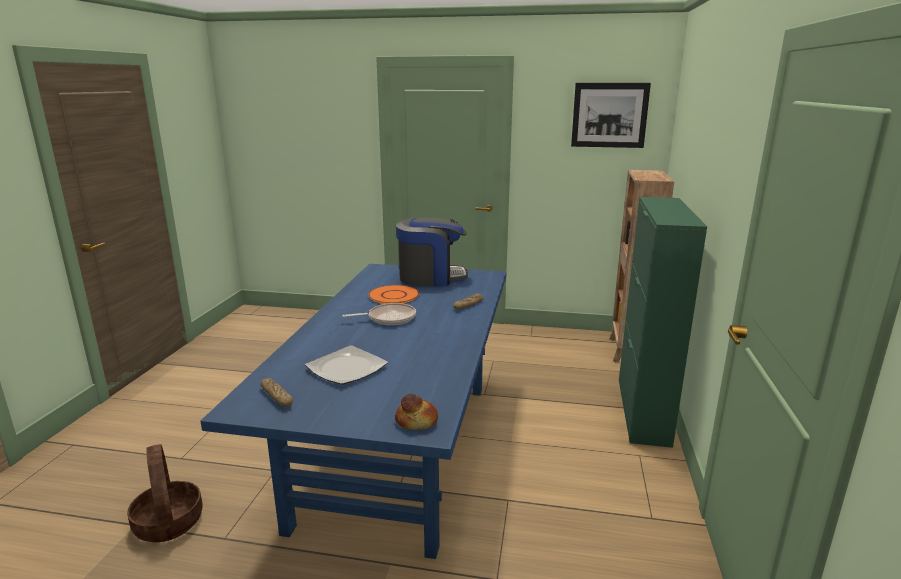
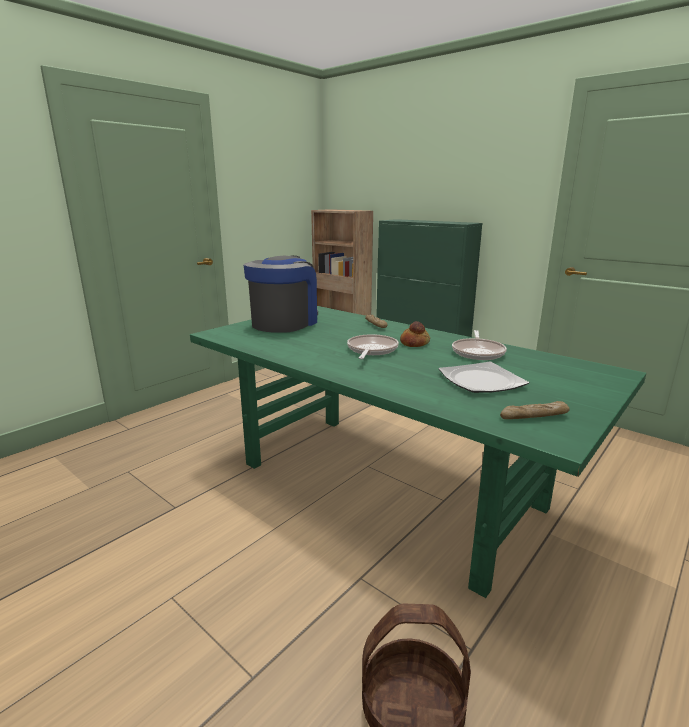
camera: 60 degrees left, 0 degrees up
blue dining table [200,264,506,559] -> green dining table [190,306,646,598]
orange plate [368,285,420,304] -> none
bread [395,394,438,430] -> bread moved to [400,321,430,347]
picture [571,83,651,148] -> none
none -> frying pan [452,330,507,360]

